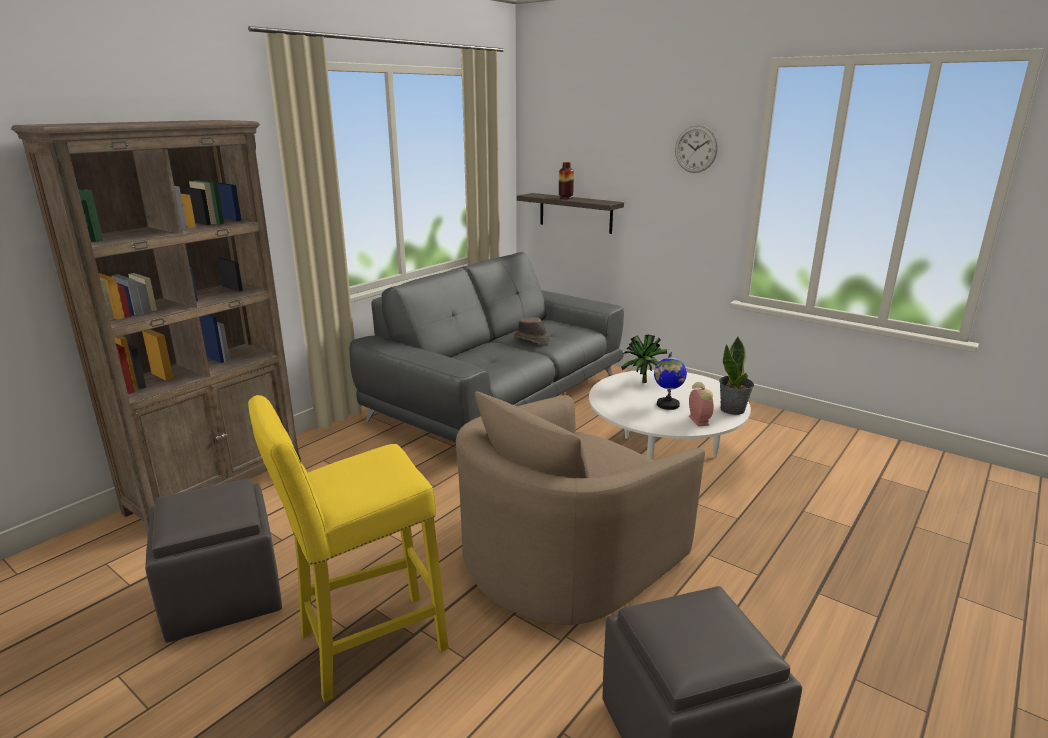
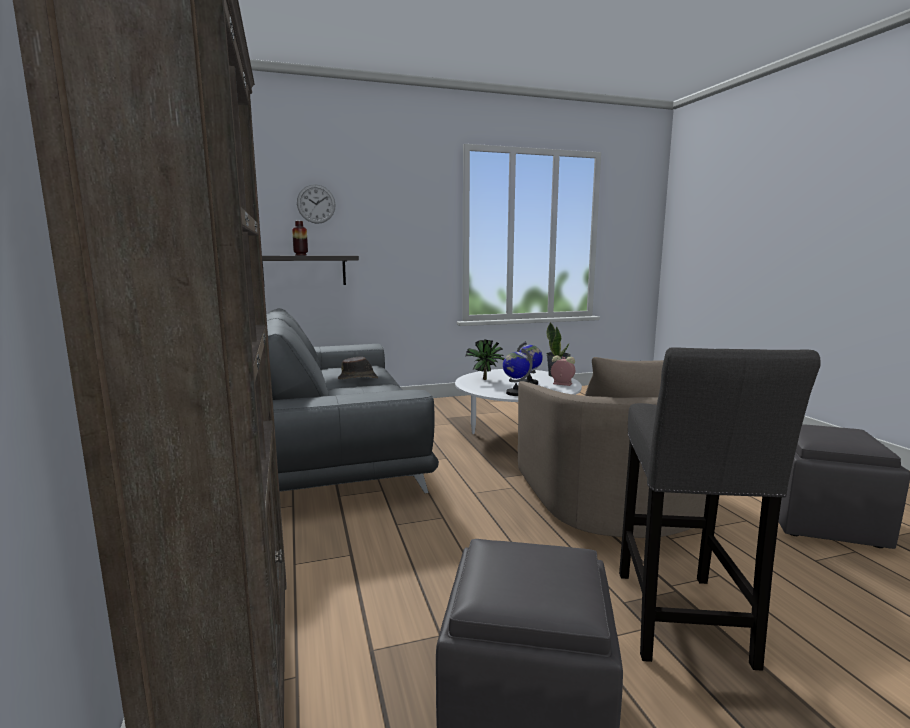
camera: 55 degrees left, 10 degrees down
yellow stool [248,395,449,702] -> grey stool [619,347,821,671]
wall clock [675,125,718,173] -> wall clock moved to [297,184,336,224]
none -> globe [503,348,533,396]

